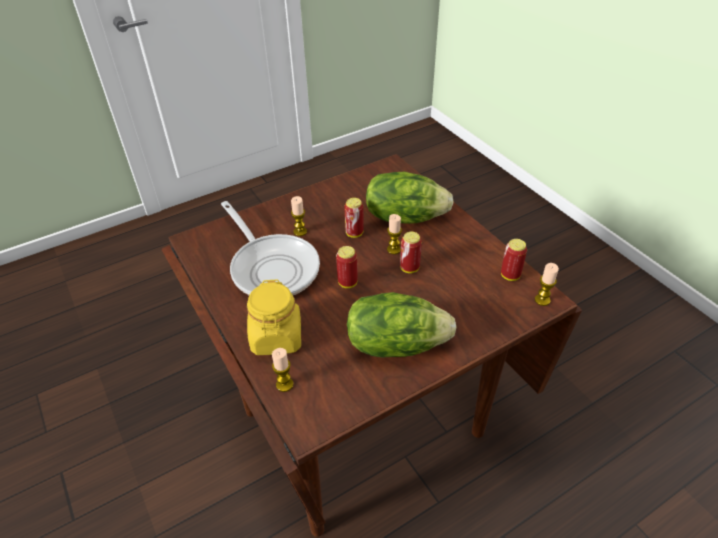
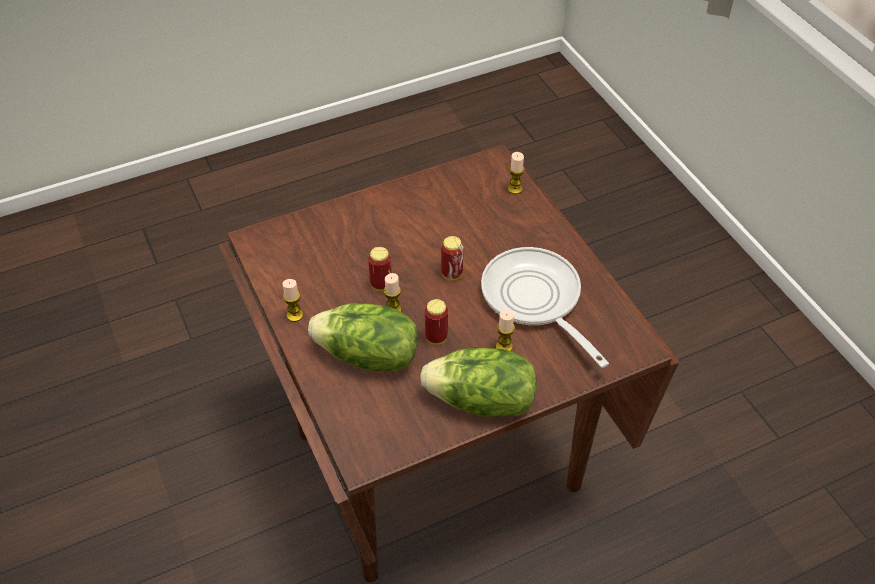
camera: 175 degrees left, 5 degrees up
yellow jar [247,279,301,355] -> none
lettuce [347,292,457,358] -> lettuce moved to [420,347,537,417]
can [501,239,527,281] -> none
candle [535,263,559,306] -> candle moved to [283,279,303,322]

